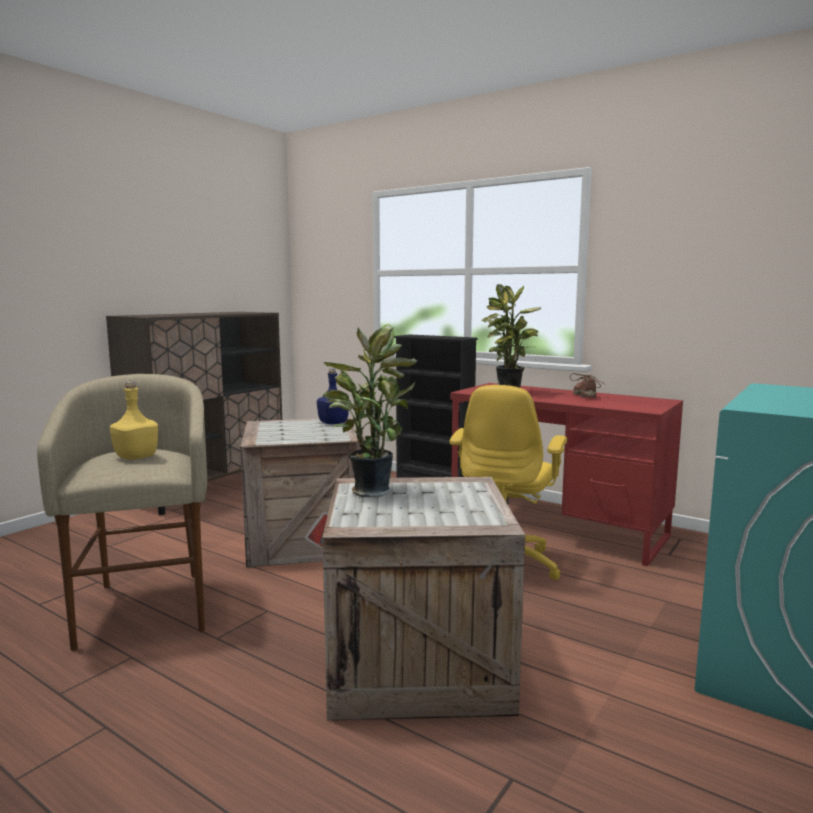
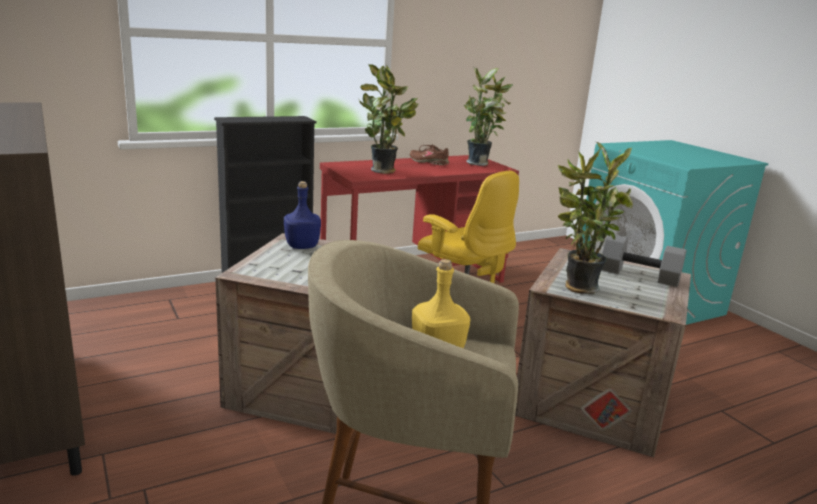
camera: 65 degrees left, 10 degrees up
none -> potted plant [464,66,513,166]
none -> grey dumbbell [602,234,687,287]

